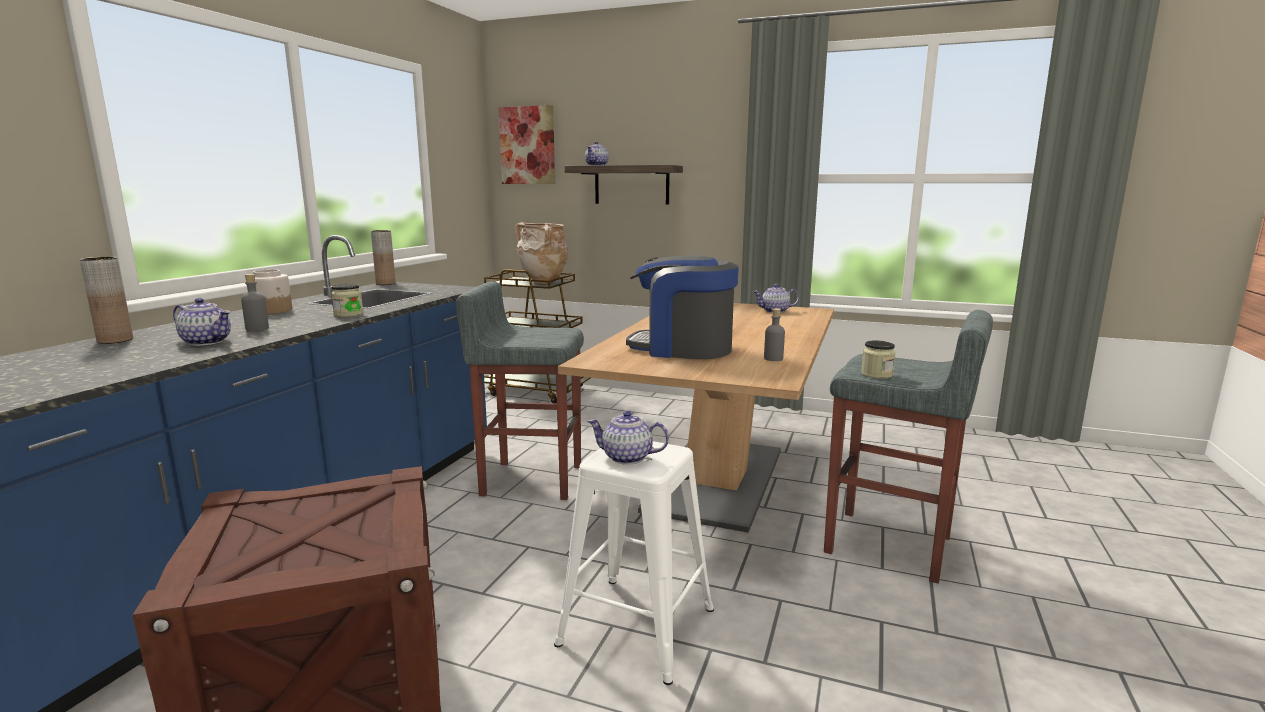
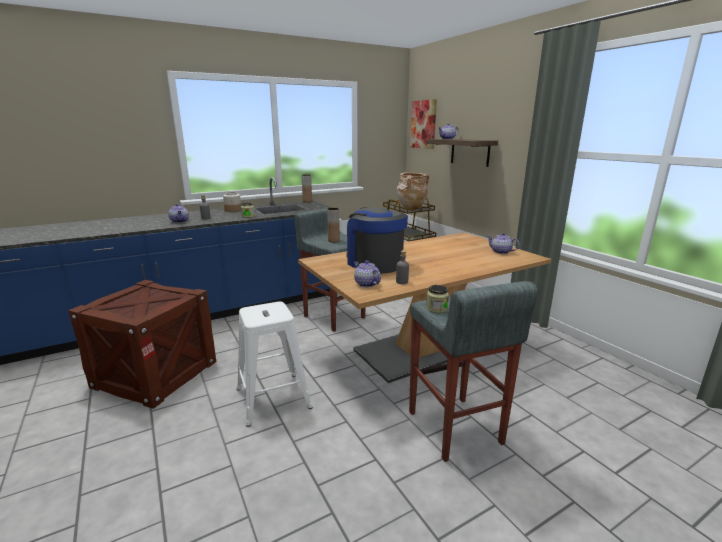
camera: 40 degrees right, 5 degrees up
brown vase [80,257,133,344] -> brown vase moved to [327,208,340,243]
teapot [588,411,669,465] -> teapot moved to [354,260,381,287]

